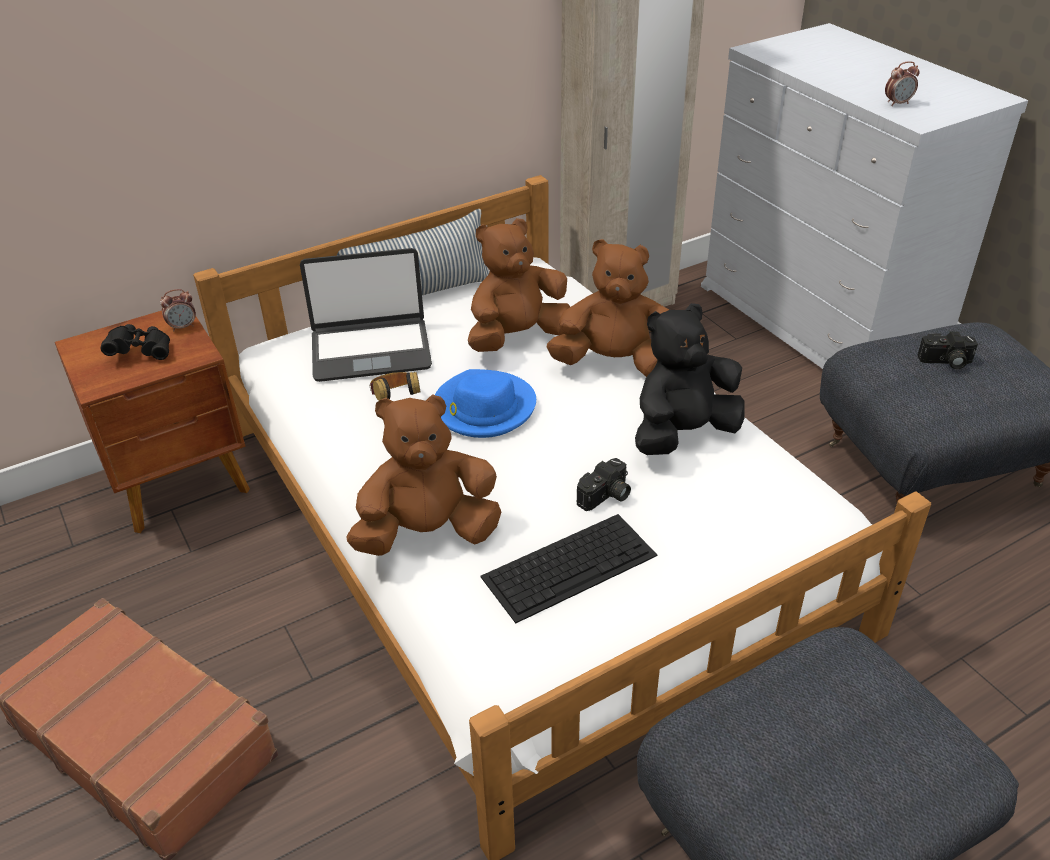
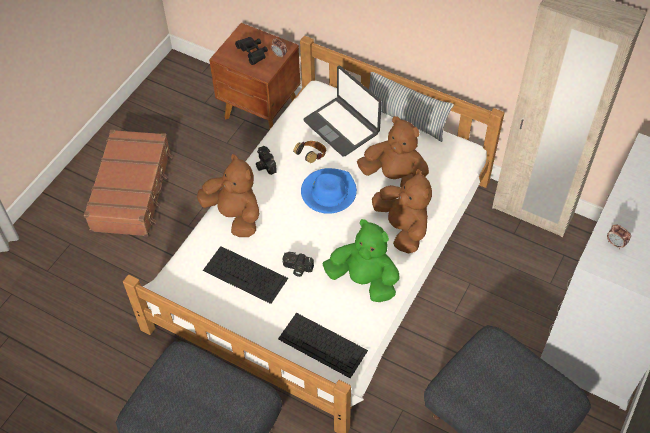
camera: 60 degrees right, 15 degrees up
black plush toy [635,303,744,455] -> green plush toy [323,219,400,302]
camera [918,332,978,369] -> camera moved to [256,146,277,175]
none -> keyboard [278,313,368,378]

